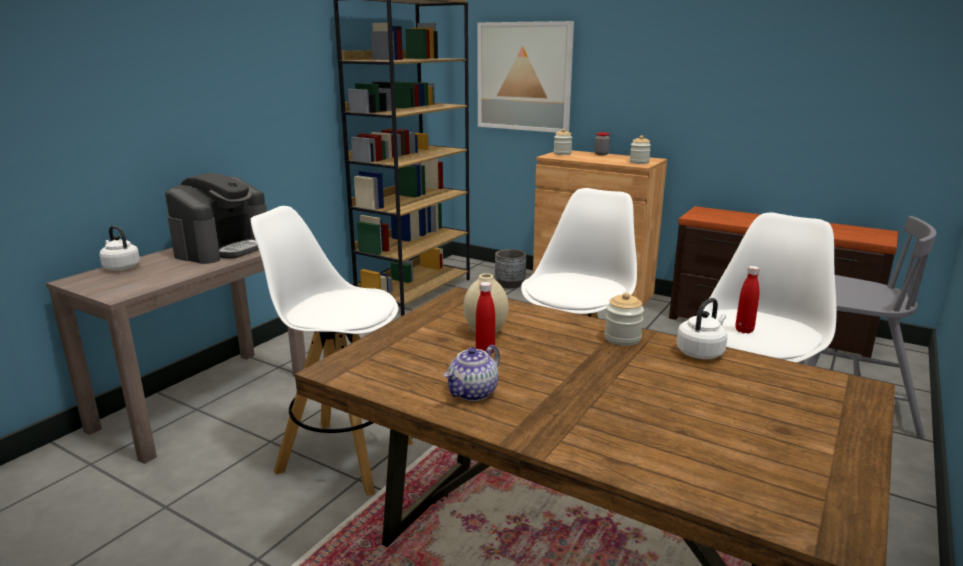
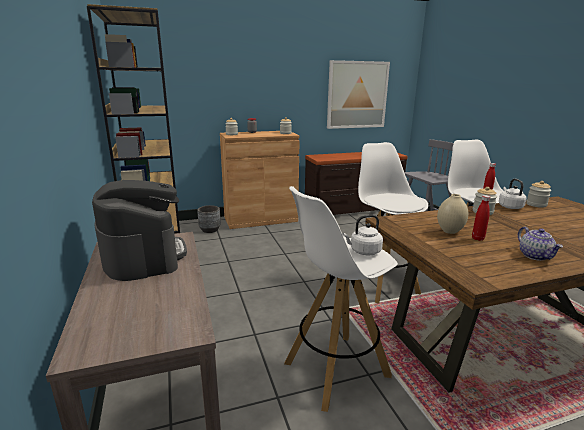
camera: 50 degrees left, 0 degrees up
white kettle [100,226,140,271] -> white kettle moved to [343,215,383,255]
picture [477,21,574,133] -> picture moved to [327,60,390,129]
none -> jar [526,181,551,208]

